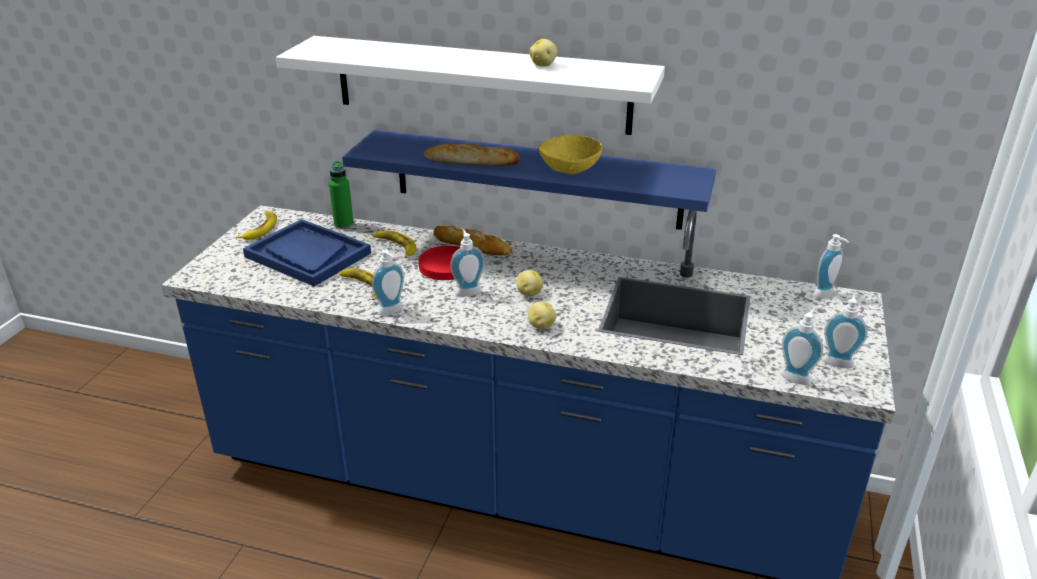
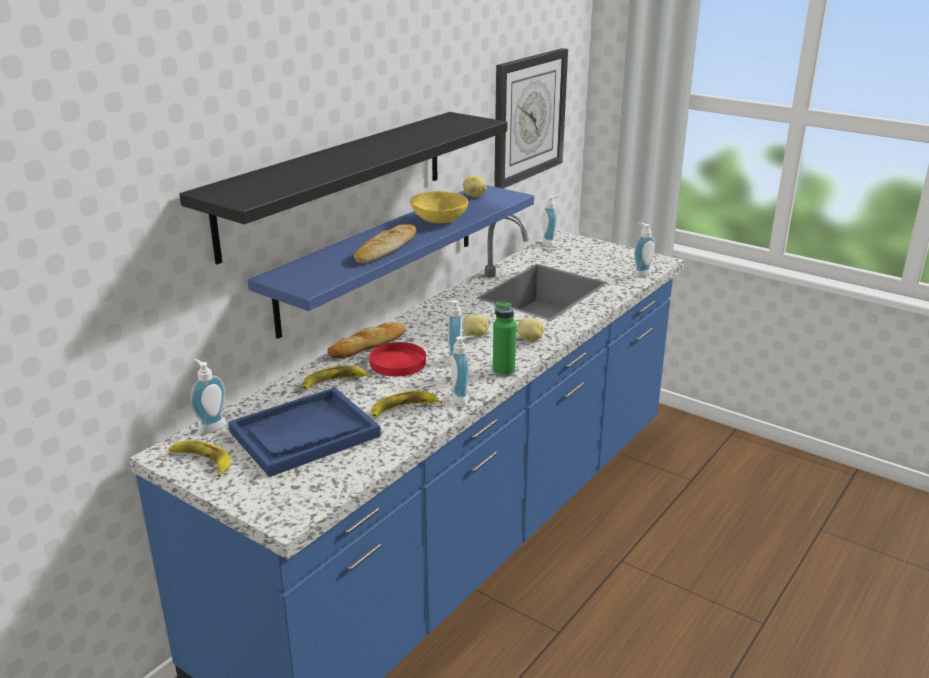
camera: 70 degrees left, 5 degrees down
white shelf [276,36,665,135] -> black shelf [179,112,507,264]
green bottle [329,161,354,229] -> green bottle moved to [493,301,516,377]
potato [529,39,558,67] -> potato moved to [463,176,487,197]
soap dispenser [822,293,868,368] -> soap dispenser moved to [190,359,226,435]
none -> wall clock [494,48,568,189]

